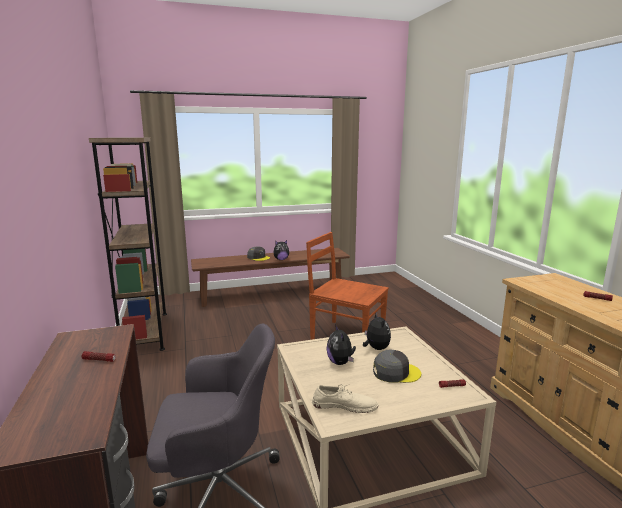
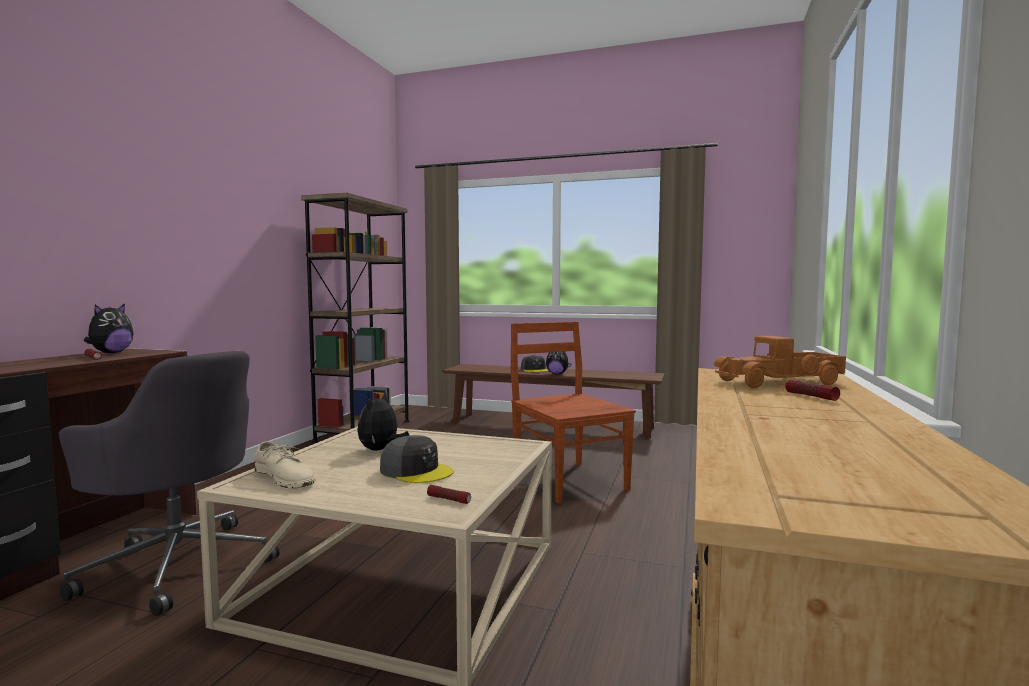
camera: 35 degrees right, 10 degrees down
plush toy [363,312,391,350] -> plush toy moved to [84,304,134,353]
none -> toy truck [714,336,846,388]

